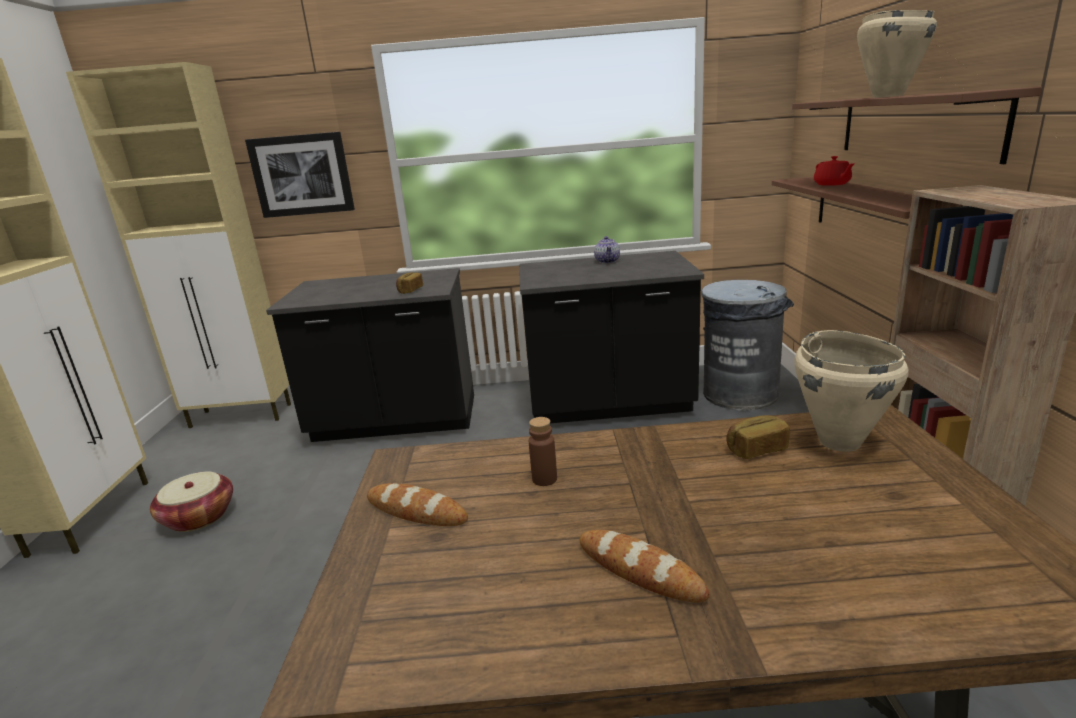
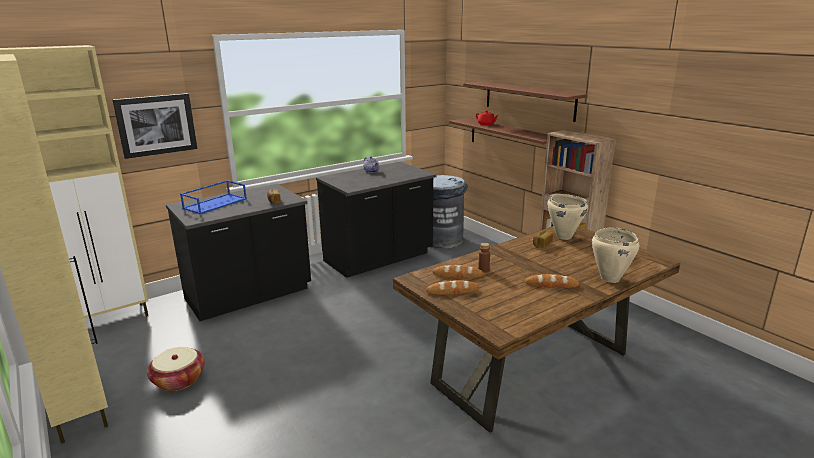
camera: 35 degrees left, 0 degrees up
beige cooking pot [857,10,937,98] -> beige cooking pot moved to [592,227,639,283]
none -> blue tray [180,180,247,214]
none -> bread [432,265,484,278]

